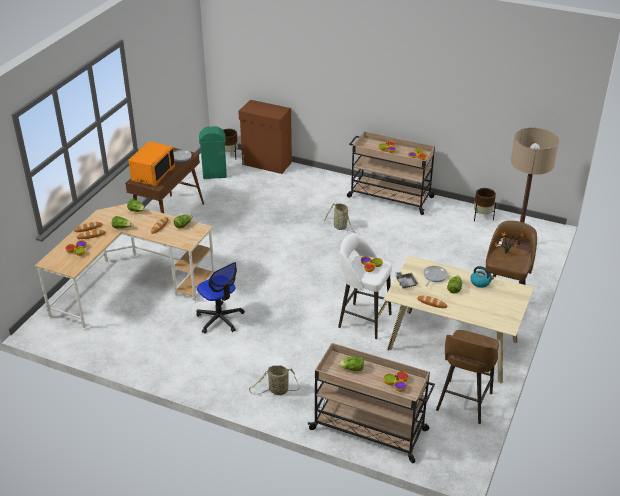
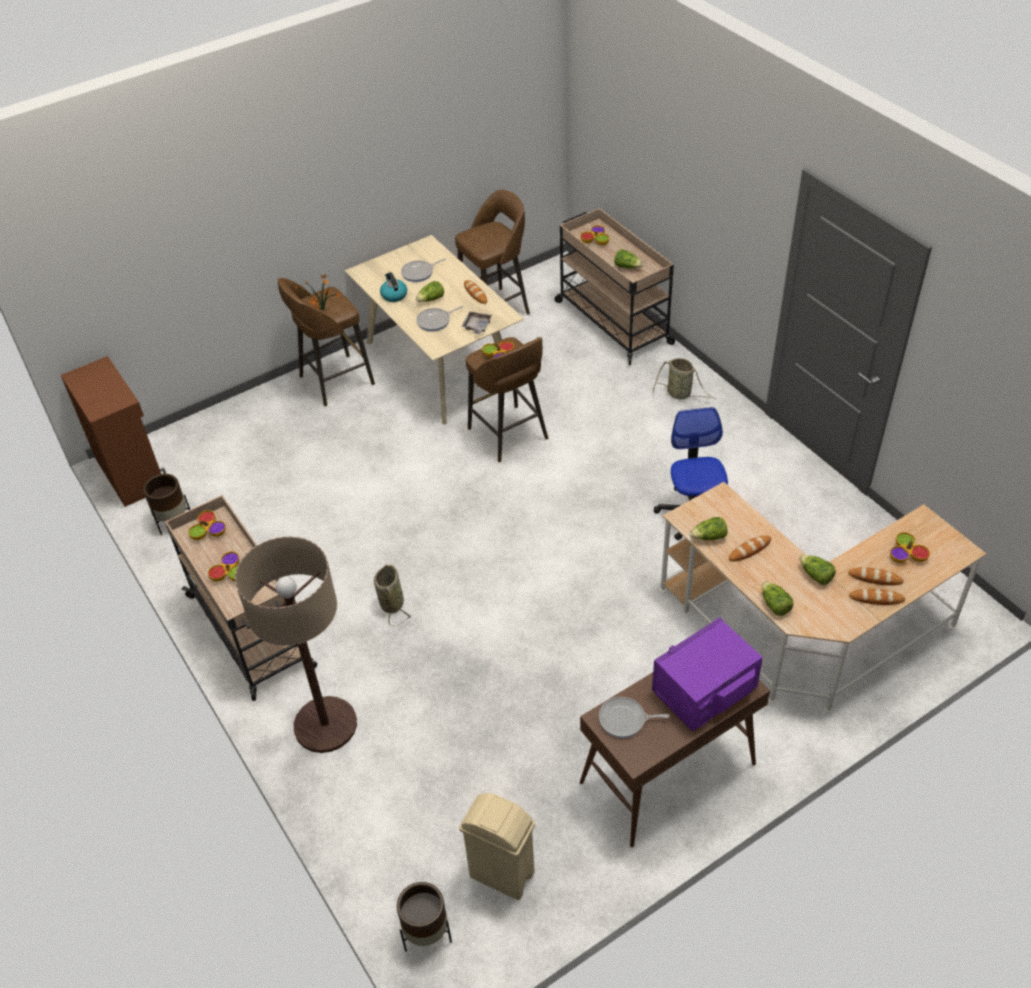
camera: 145 degrees left, 10 degrees up
orange microwave [128,141,175,186] -> purple microwave [652,617,763,732]
green trash can [199,126,227,179] -> beige trash can [459,793,535,900]
brown cabinet [238,100,292,174] -> brown cabinet moved to [61,356,166,507]
white stool [338,233,392,339] -> brown stool [466,337,548,462]
floor lamp [502,128,559,253] -> floor lamp moved to [235,537,357,753]
none -> frying pan [401,258,446,282]

